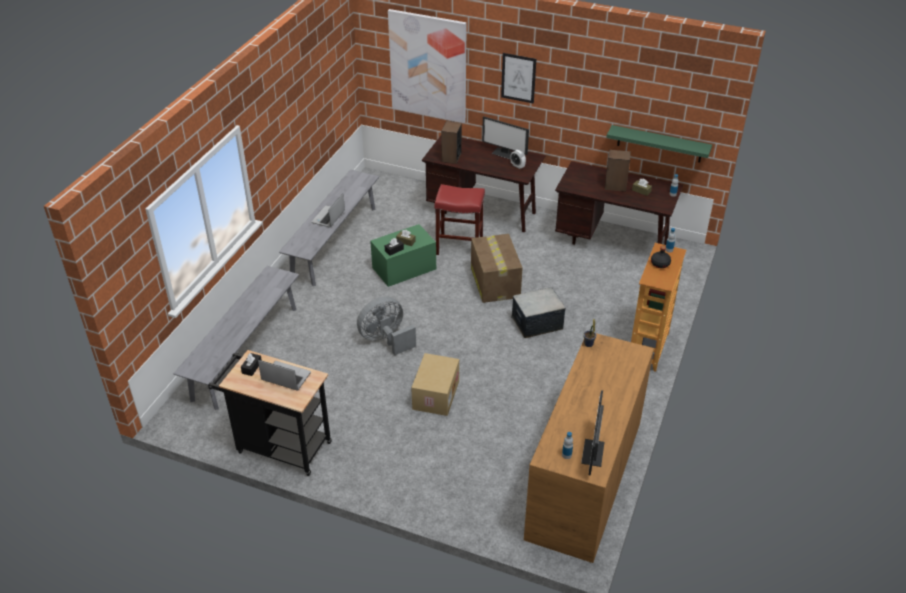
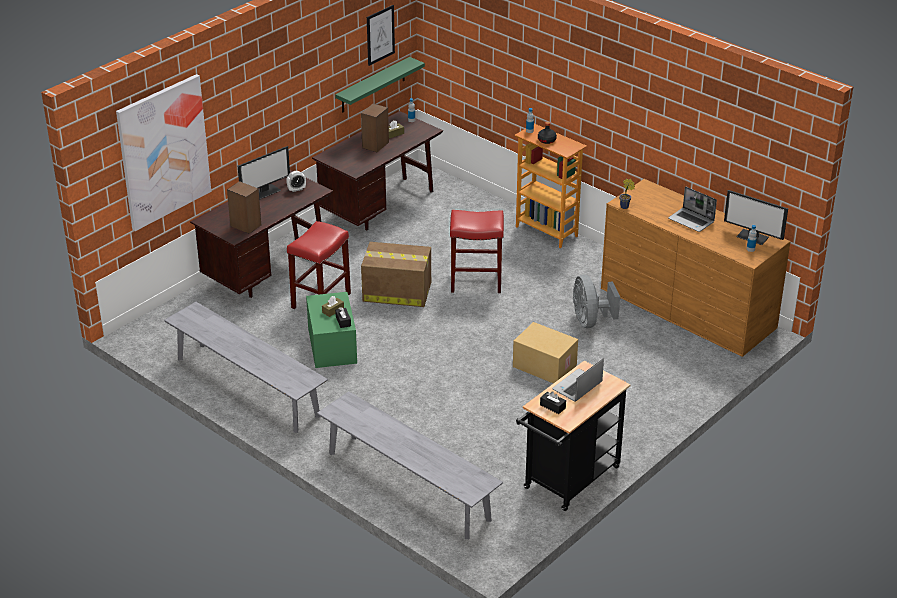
camera: 70 degrees left, 5 degrees down
laptop [311,193,345,228] -> laptop moved to [668,186,717,232]
grey fan [357,296,416,355] -> grey fan moved to [573,275,620,328]
picture [501,53,536,103] -> picture moved to [367,5,395,66]
storage box [511,287,566,338] -> red stool [450,210,504,293]

